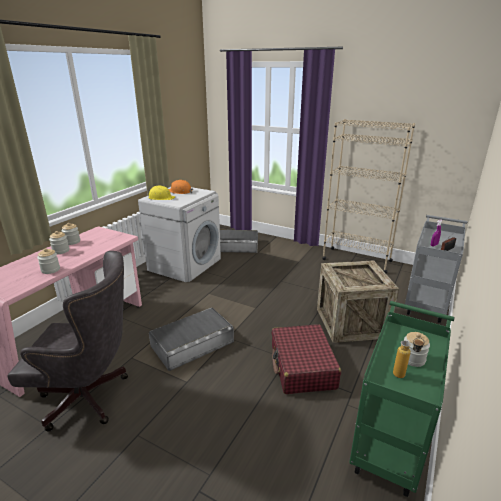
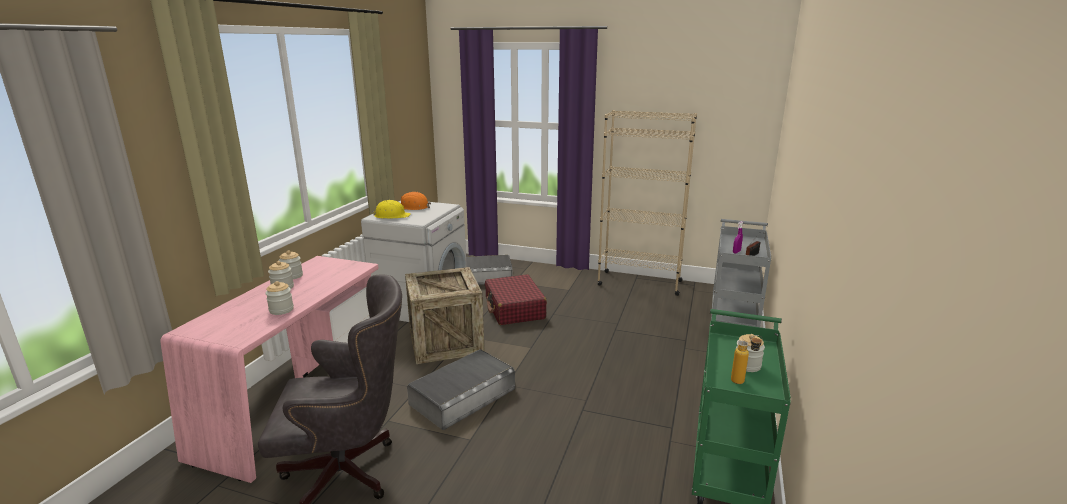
camera: 10 degrees left, 5 degrees down
red suitcase [272,324,341,394] -> red suitcase moved to [485,274,547,325]
crate [317,260,399,343] -> crate moved to [405,267,484,364]

